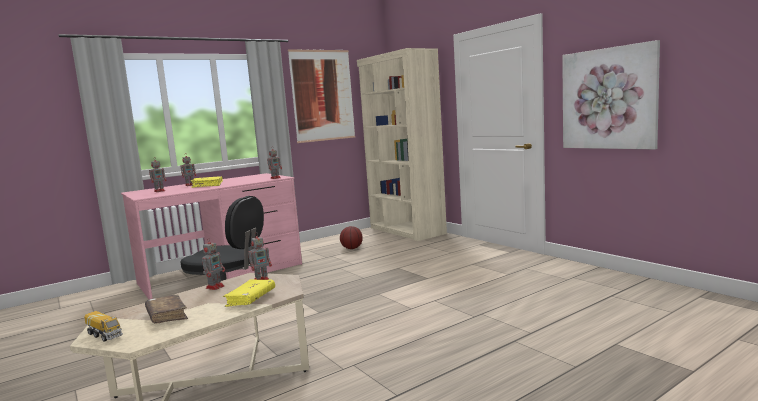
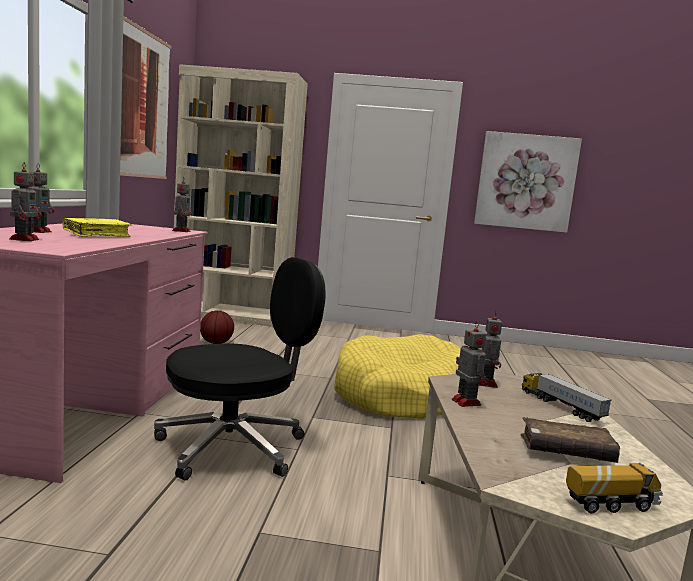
camera: 50 degrees left, 0 degrees up
yellow book [223,279,275,307] -> toy truck [522,373,612,422]
none -> yellow dog bed [334,334,461,419]

